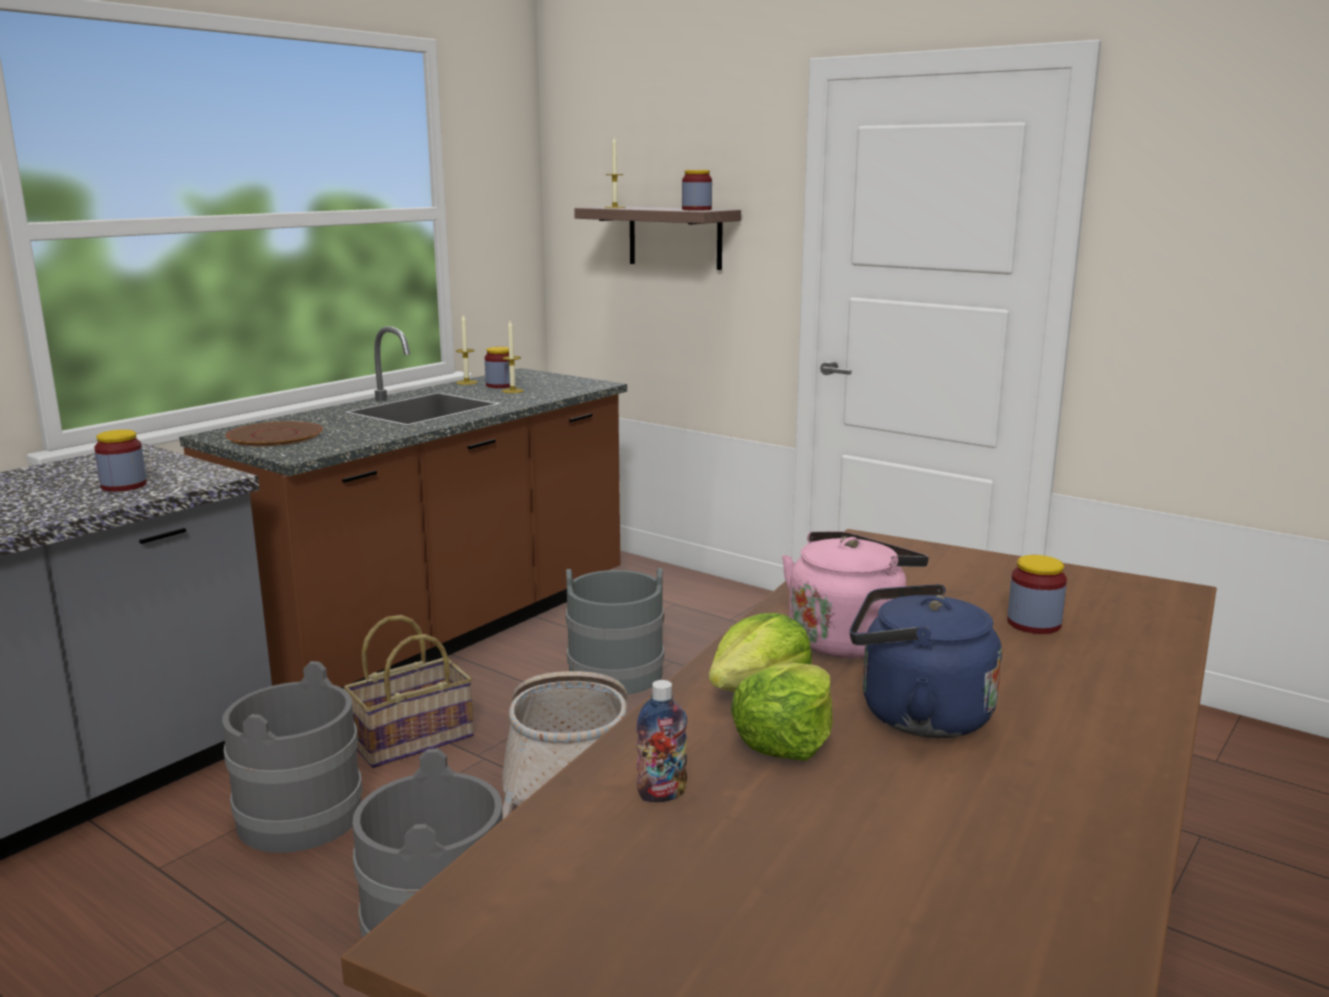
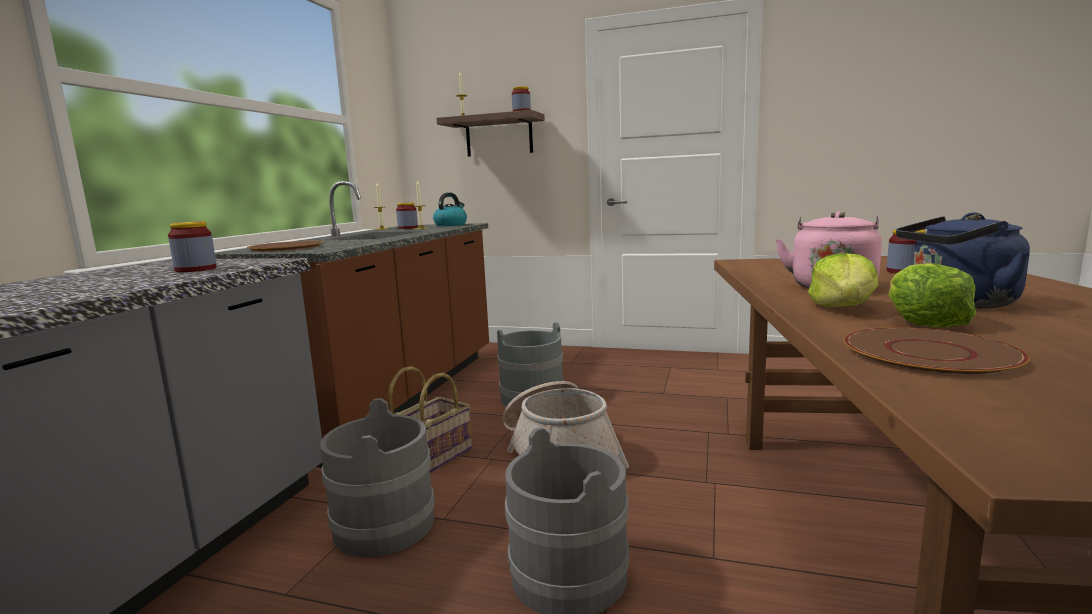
camera: 20 degrees left, 5 degrees down
bottle [636,680,687,802] -> brown plate [844,327,1030,377]
none -> kettle [433,192,467,226]

